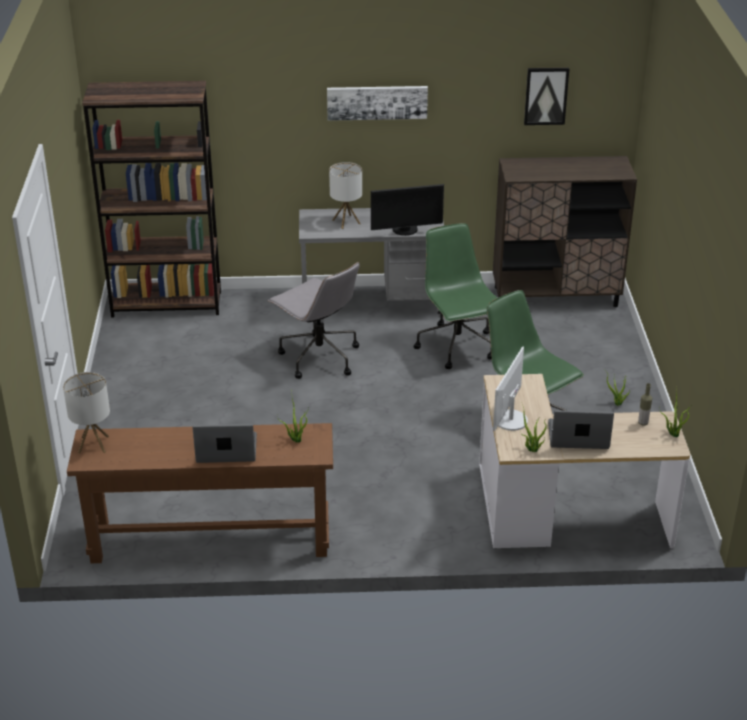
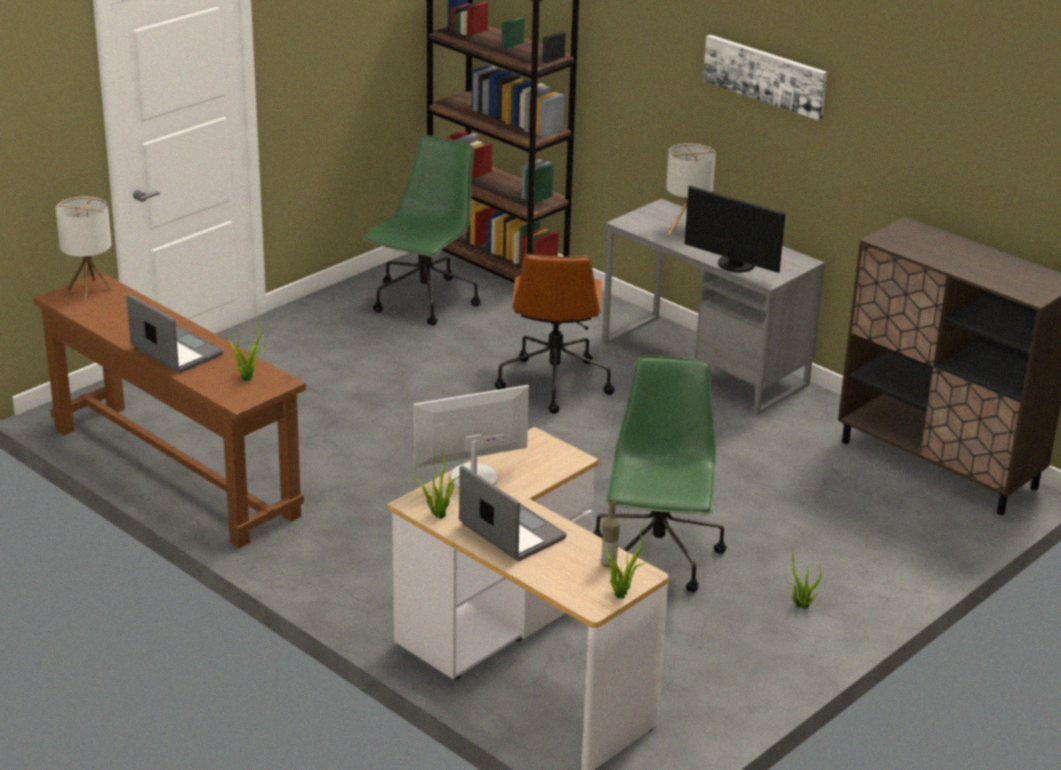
camera: 45 degrees right, 5 degrees down
grey office chair [268,262,360,379] -> brown office chair [495,254,615,414]
green office chair [414,223,497,369] -> green office chair moved to [363,135,480,326]
picture [524,67,569,125] -> none

